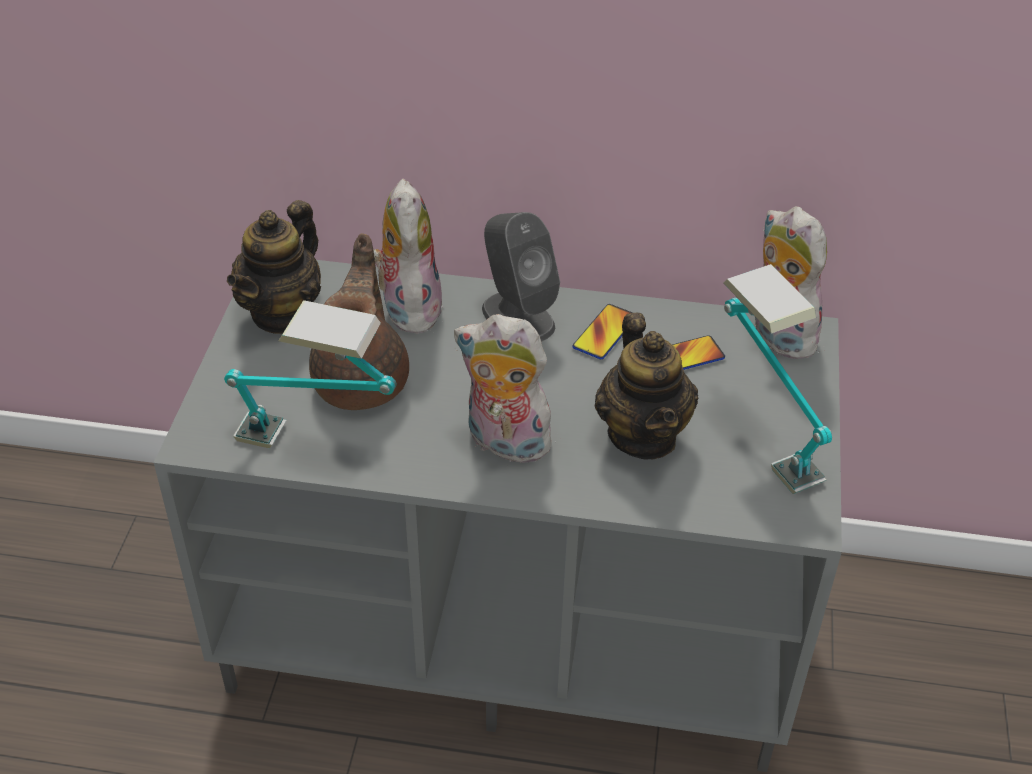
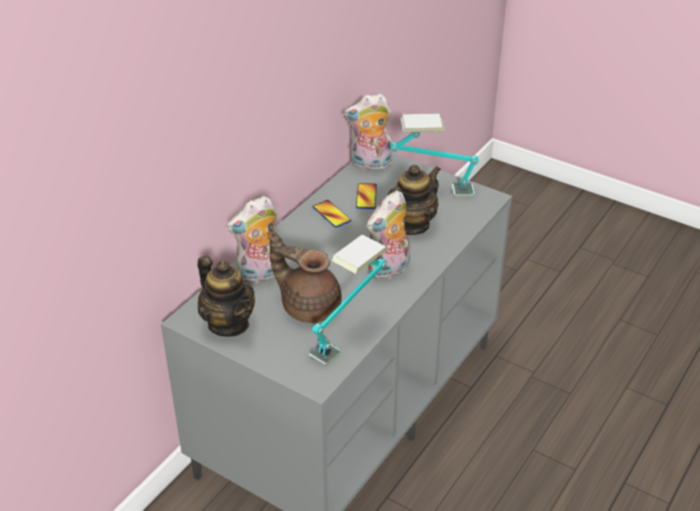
camera: 65 degrees left, 5 degrees down
plush toy [374,178,444,334] -> plush toy turned 45 degrees counterclockwise [226,196,277,283]
grey speaker [482,212,560,342] -> none
teapot [595,313,699,460] -> teapot turned 60 degrees counterclockwise [387,165,441,235]

